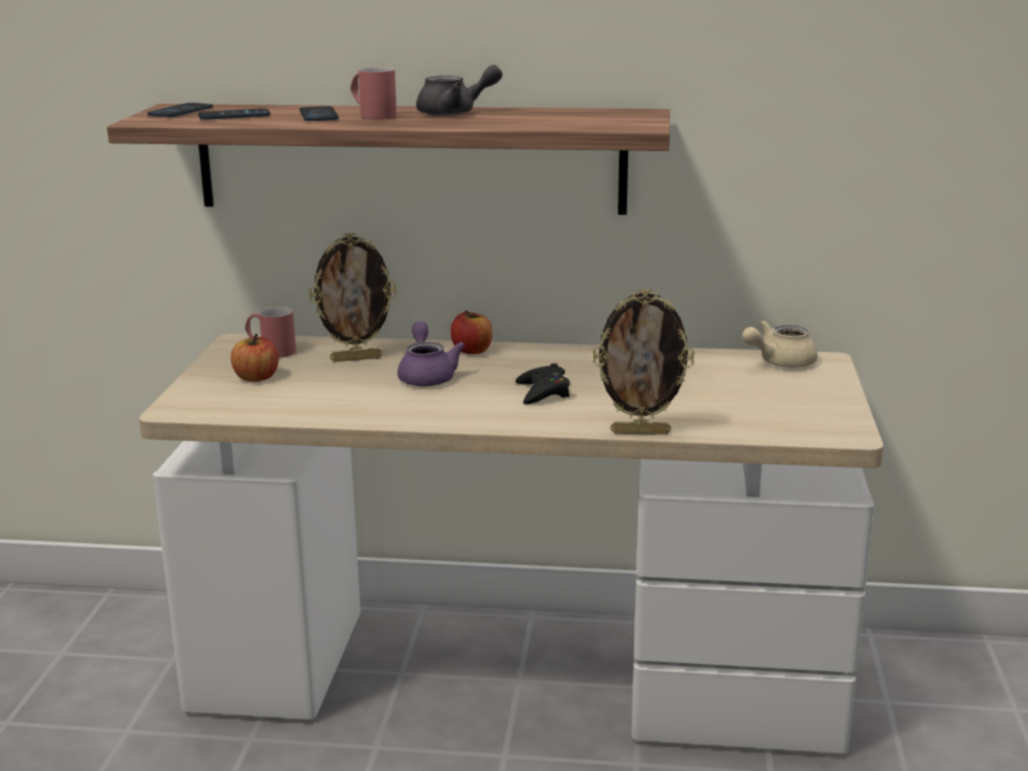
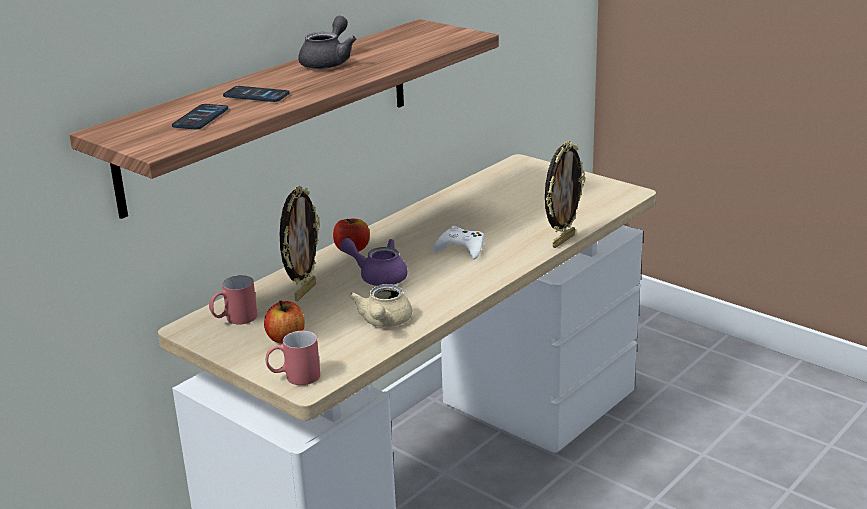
camera: 55 degrees left, 5 degrees up
phone [147,103,213,117] -> none
red mug [350,67,397,120] -> red mug moved to [266,331,320,385]
black game controller [516,363,570,404] -> white game controller [432,226,484,260]
beige teapot [742,320,818,368] -> beige teapot moved to [349,284,412,327]

